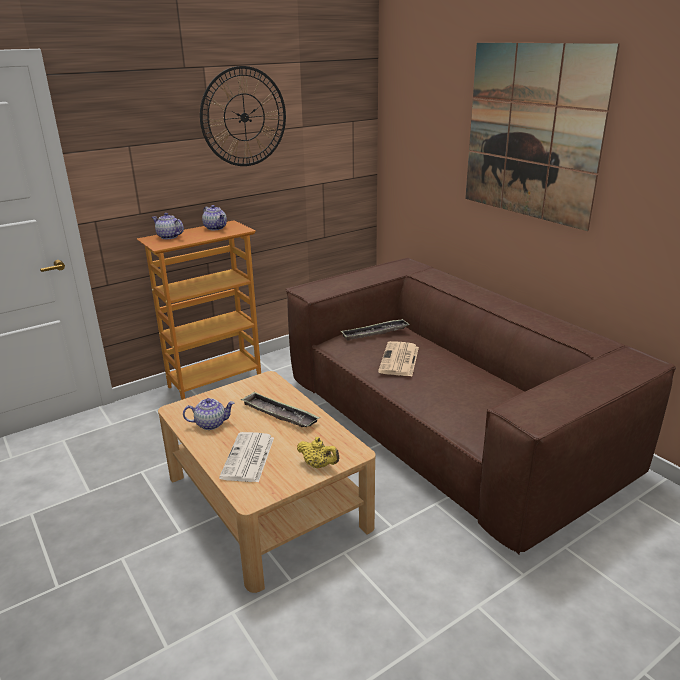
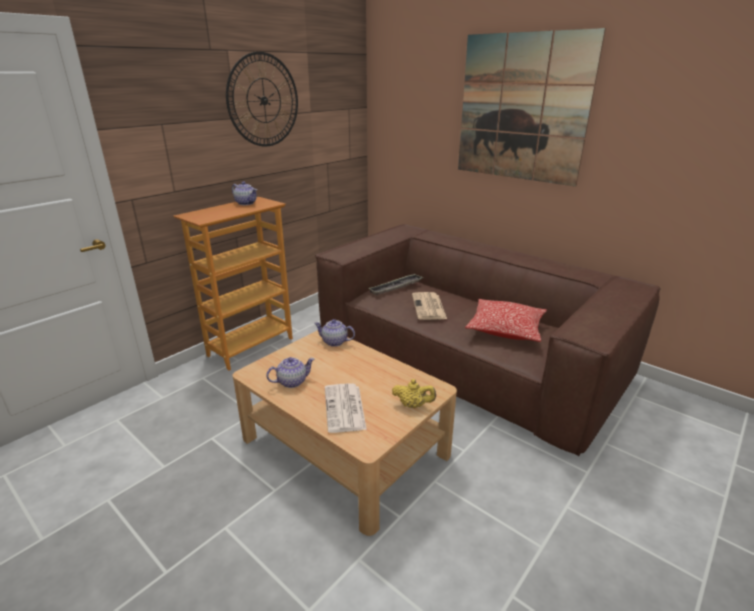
camera: 15 degrees left, 0 degrees up
teapot [152,213,184,239] -> teapot moved to [314,319,355,347]
tray [241,391,320,427] -> none
none -> pillow [465,299,547,342]

